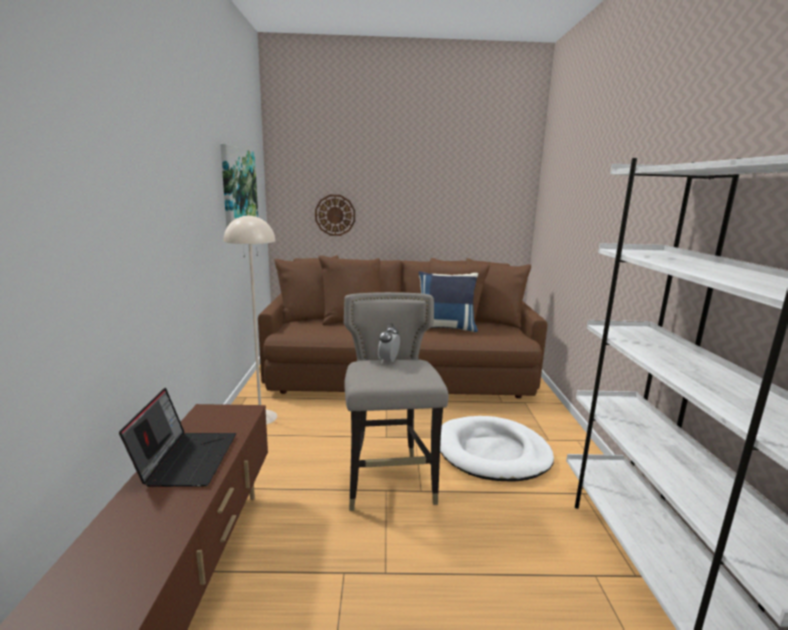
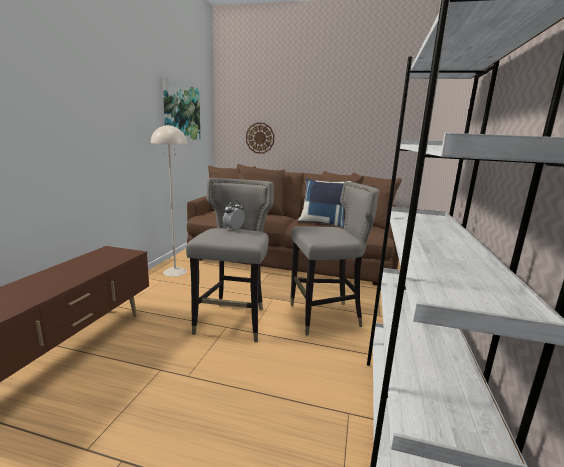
camera: 15 degrees right, 0 degrees up
laptop [119,388,236,487] -> none
white dog bed [440,416,554,482] -> grey stool [290,181,379,336]

